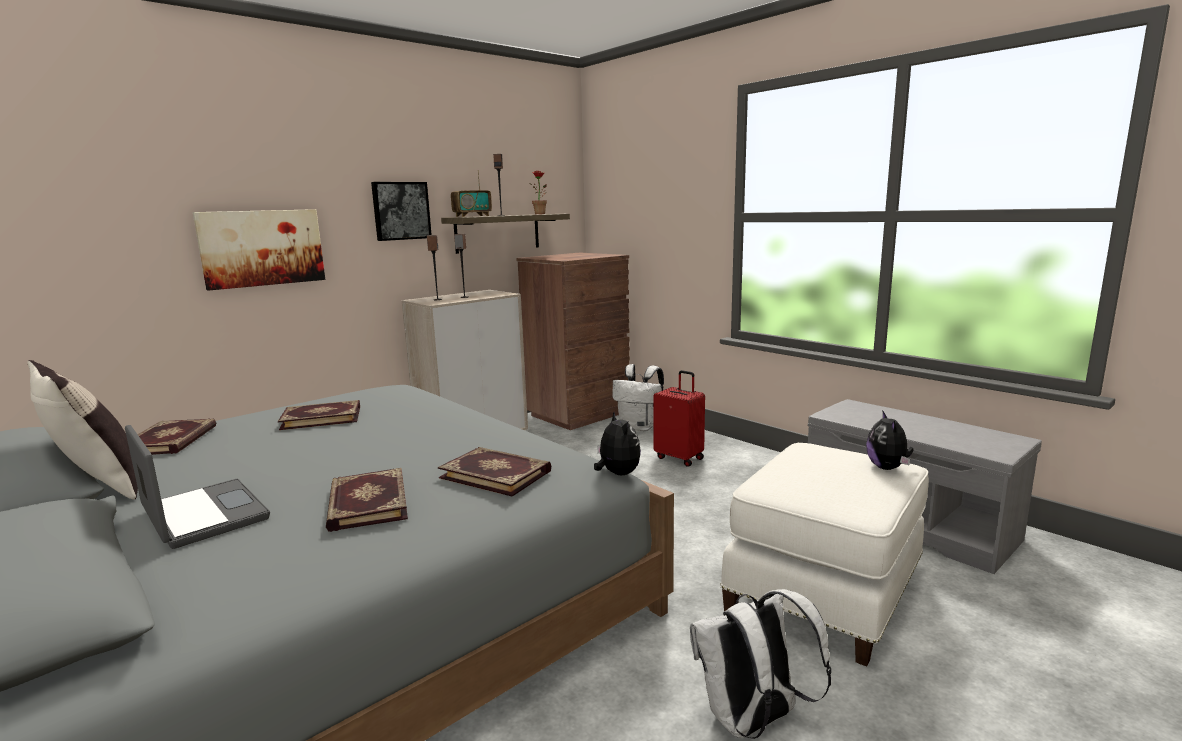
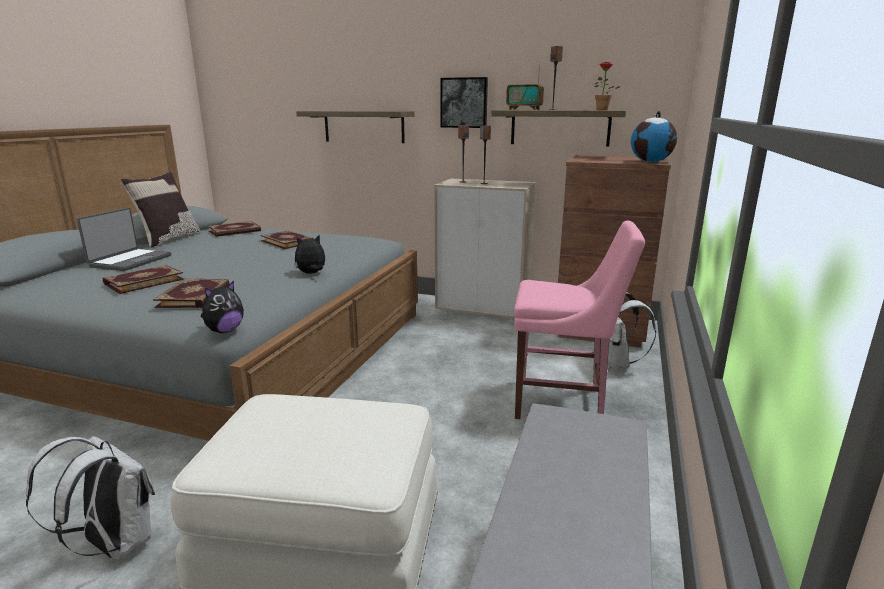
camera: 60 degrees right, 5 degrees up
picture [193,209,325,291] -> shelf [296,111,415,143]
red suitcase [653,370,705,467] -> pink chair [514,221,645,419]
plush toy [866,410,914,470] -> plush toy moved to [294,235,325,274]
none -> globe [631,111,677,162]

